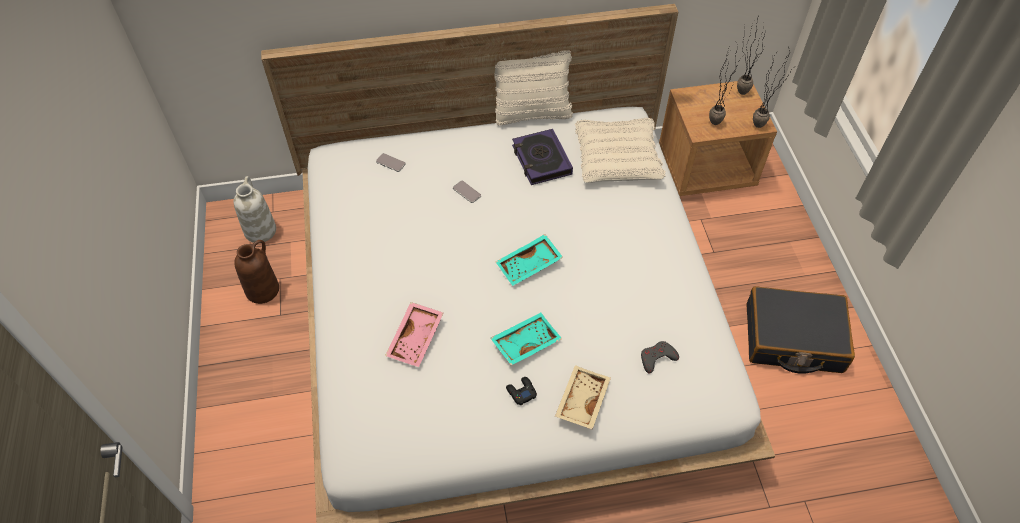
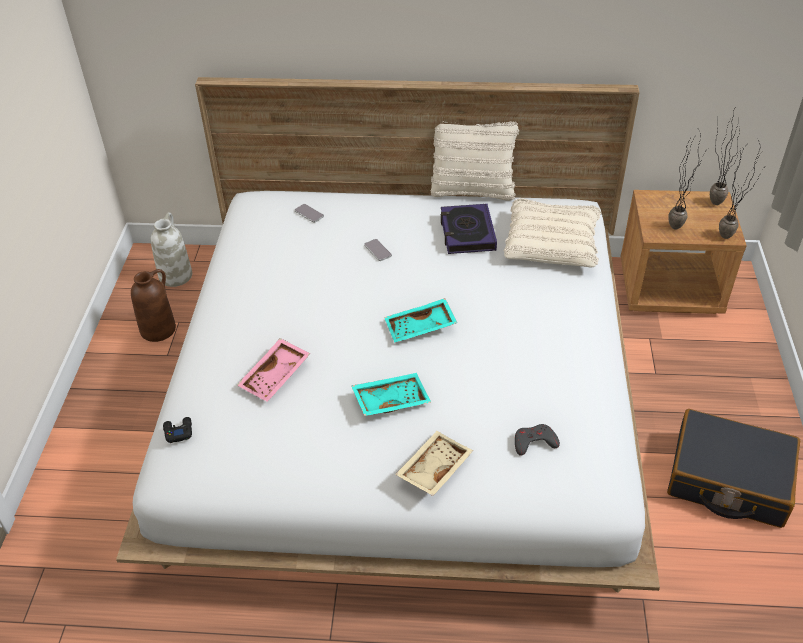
camera: 15 degrees right, 10 degrees down
black game controller [506,377,537,405] -> black game controller moved to [163,417,192,443]

